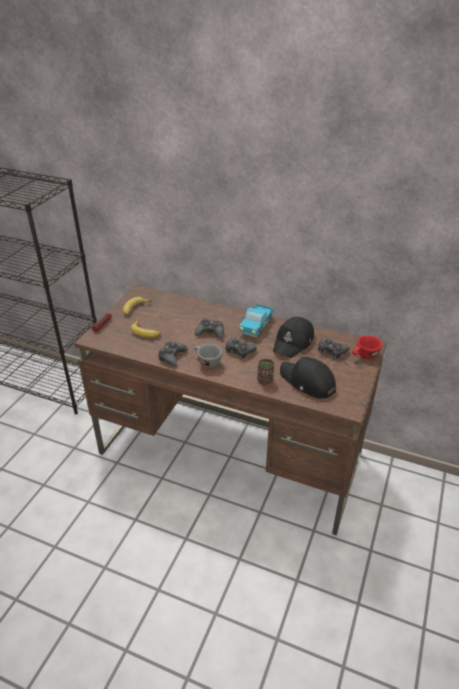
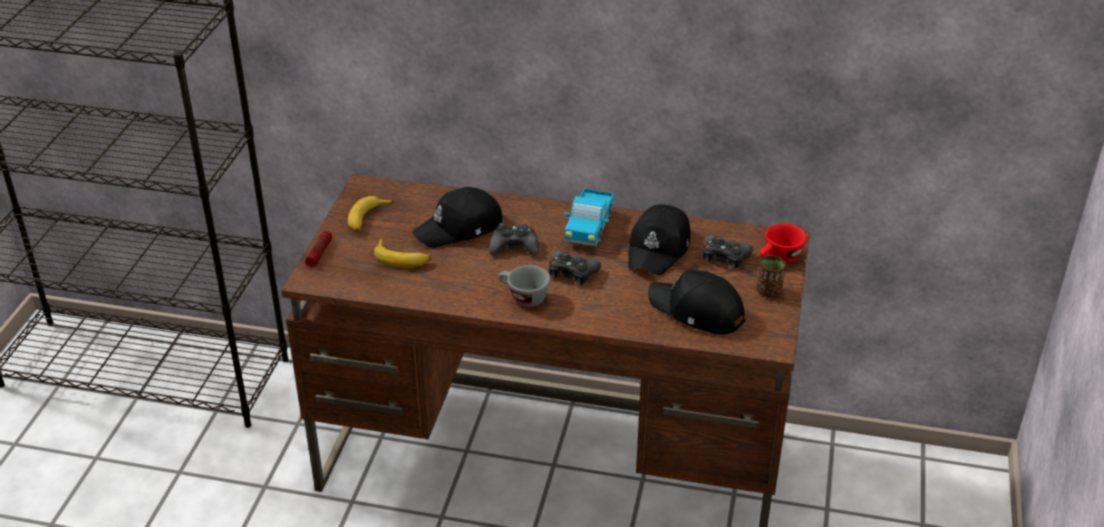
camera: 10 degrees left, 0 degrees up
black game controller [158,341,188,366] -> none
brown cup [257,359,274,385] -> brown cup moved to [757,255,786,297]
none -> black cap [412,187,502,248]

